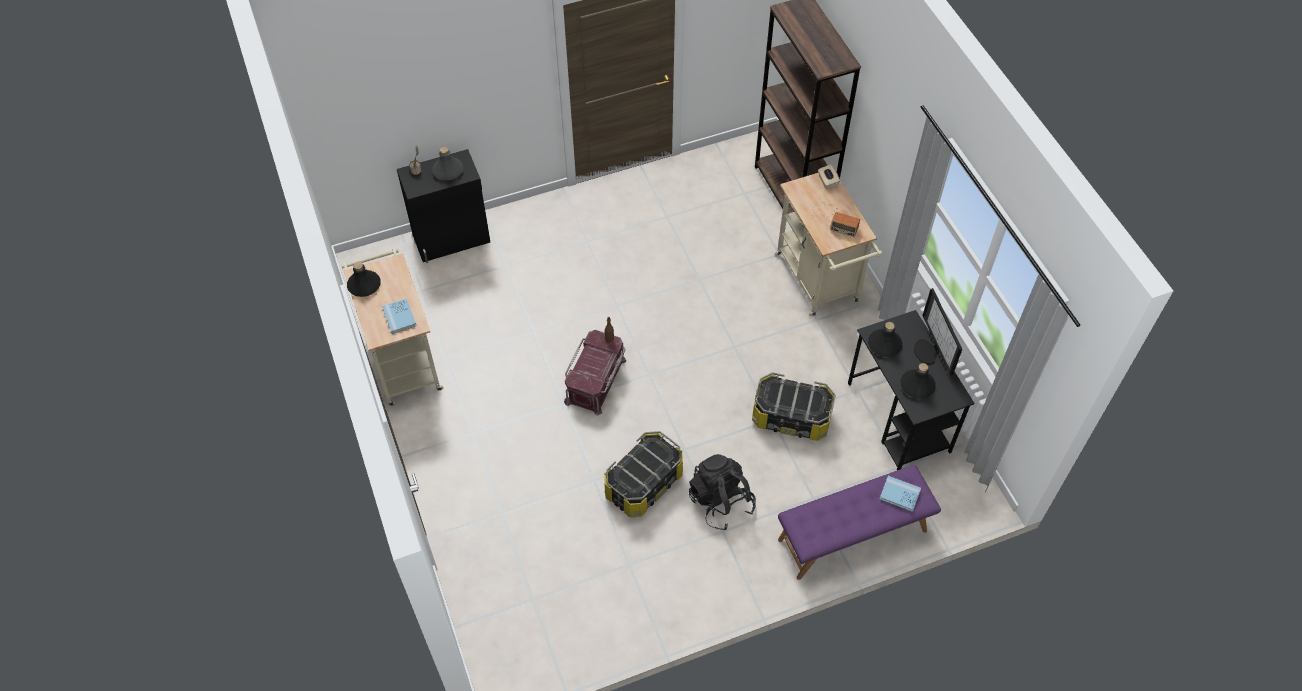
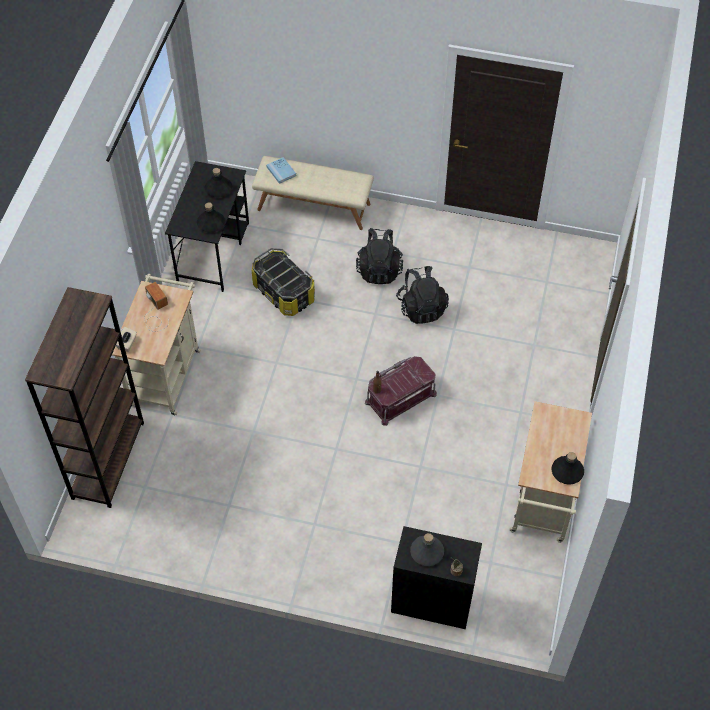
camera: 145 degrees left, 0 degrees up
blue book [382,298,416,334] -> none
storage box [604,431,683,517] -> black backpack [396,266,449,324]
purple bench [778,465,941,580] -> beige bench [252,156,374,230]
monitor [914,288,962,375] -> none

